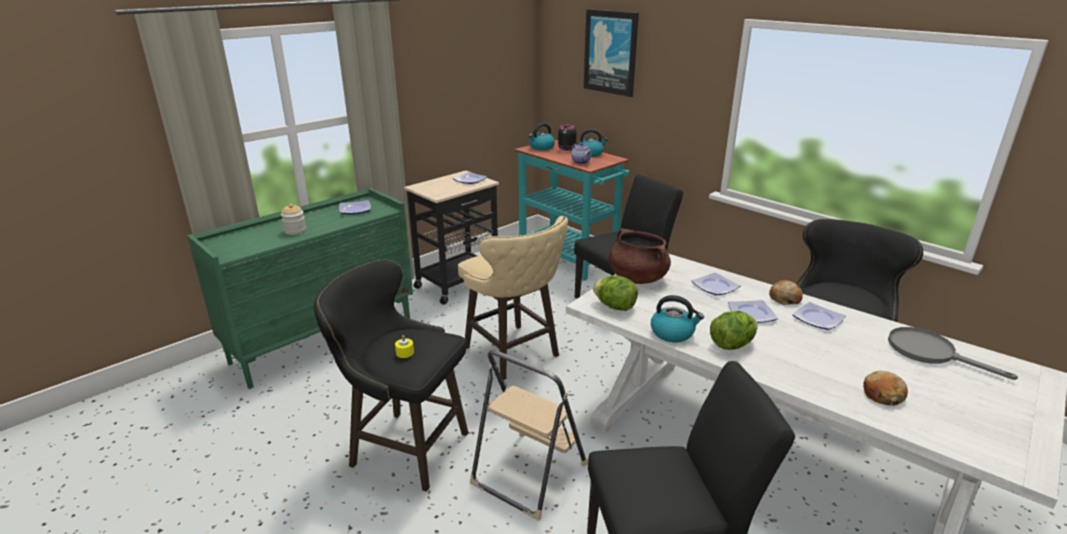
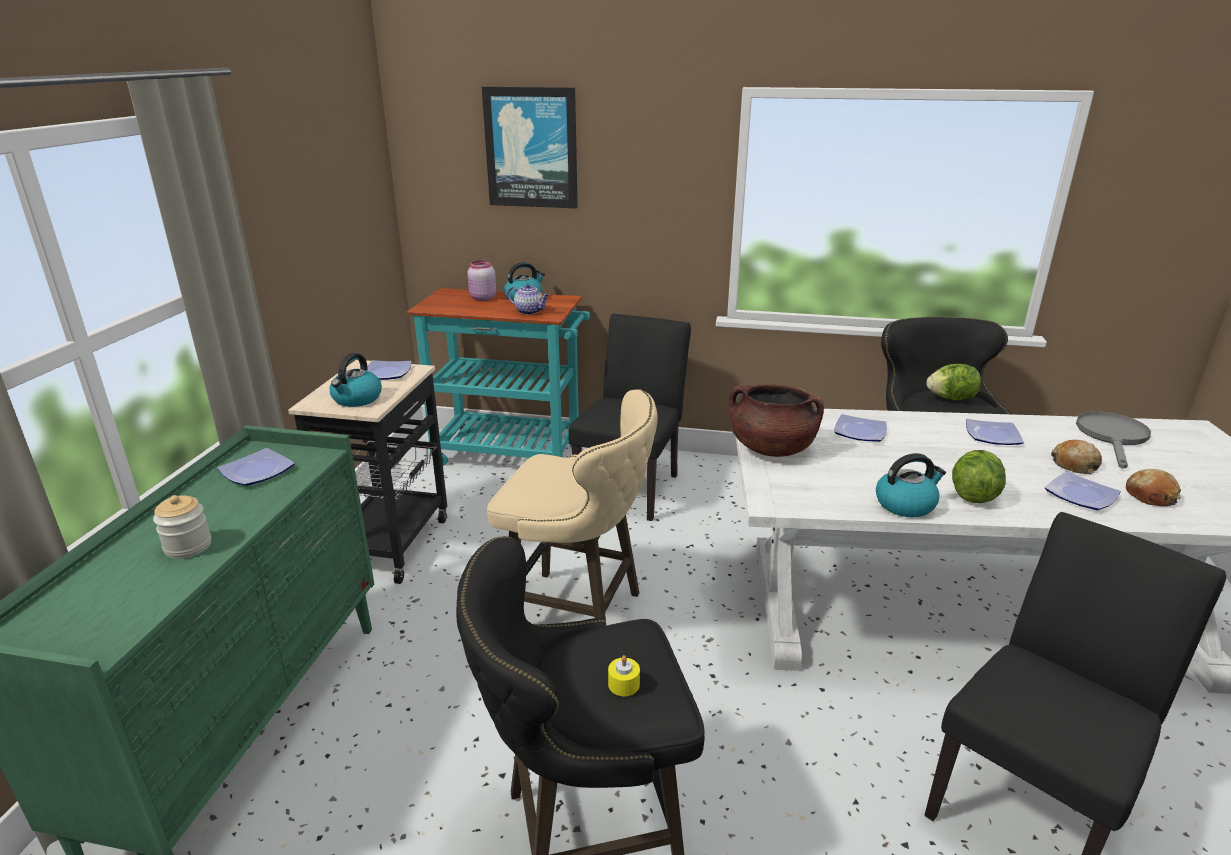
camera: 35 degrees left, 0 degrees up
beige step ladder [470,350,588,521] -> none
kettle [529,123,555,150] -> kettle moved to [329,353,382,407]
black jar [558,124,577,151] -> pink jar [467,260,496,301]
lettuce [593,275,638,311] -> lettuce moved to [926,364,981,400]
plate [728,300,778,323] -> plate moved to [1045,472,1121,510]
bread [769,280,803,305] -> bread moved to [1051,440,1102,474]
grey frying pan [888,327,1018,380] -> grey frying pan turned 105 degrees clockwise [1076,411,1151,469]

